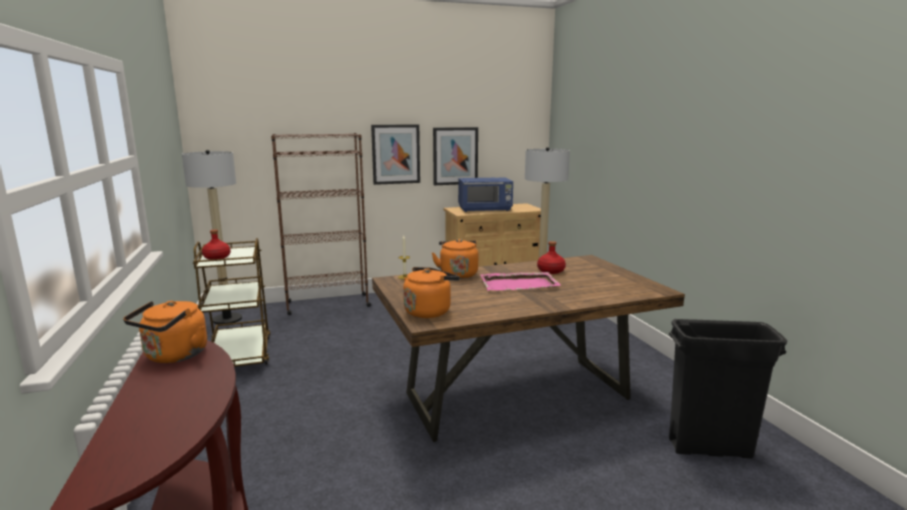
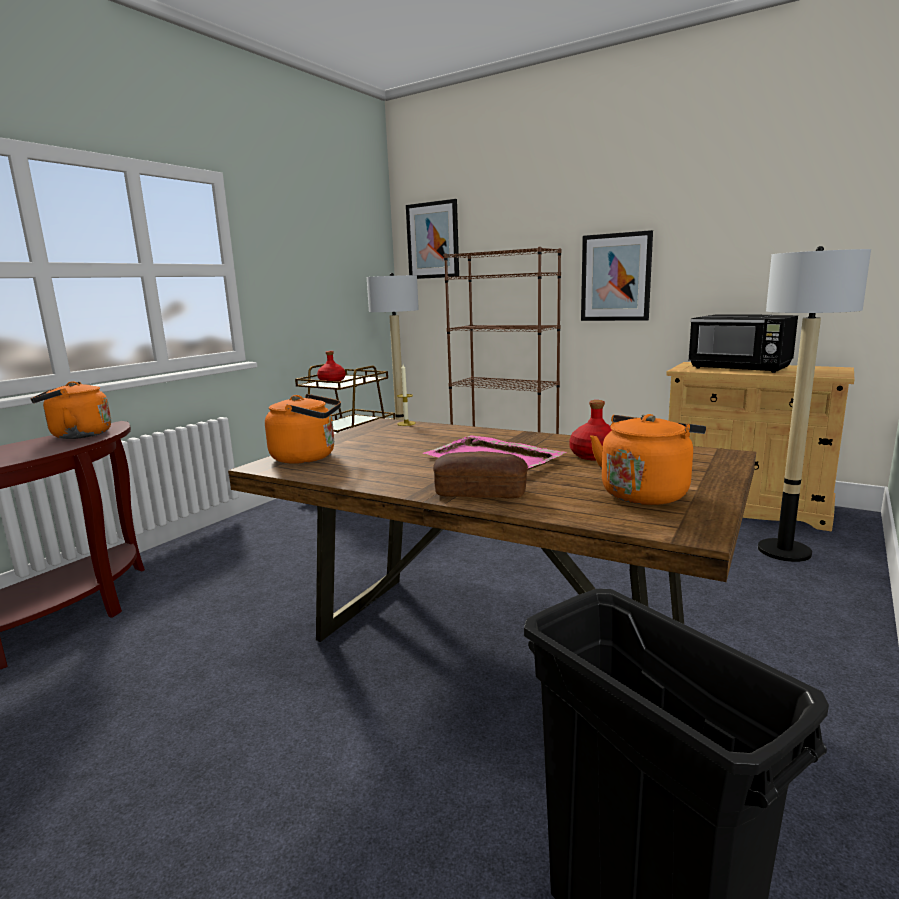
camera: 50 degrees right, 0 degrees up
orange kettle [432,239,478,279] -> orange kettle moved to [590,414,706,505]
picture [433,127,478,185] -> picture moved to [406,199,459,279]
blue microwave [458,178,513,212] -> black microwave [688,315,798,373]
none -> bread [433,451,528,498]

